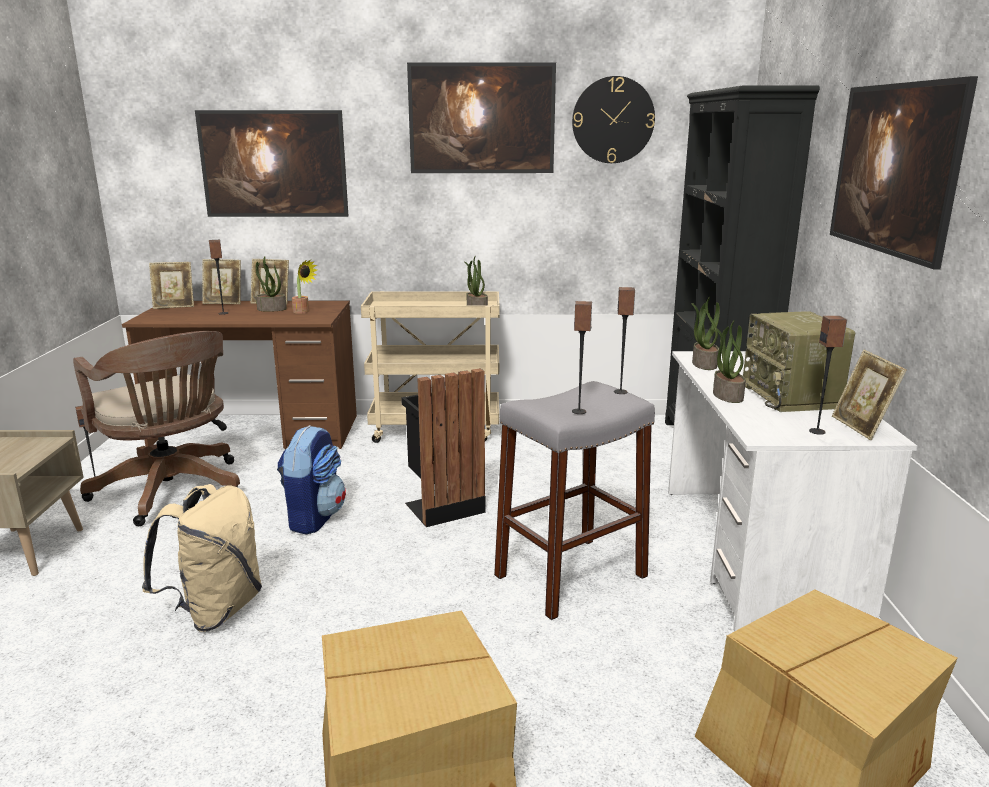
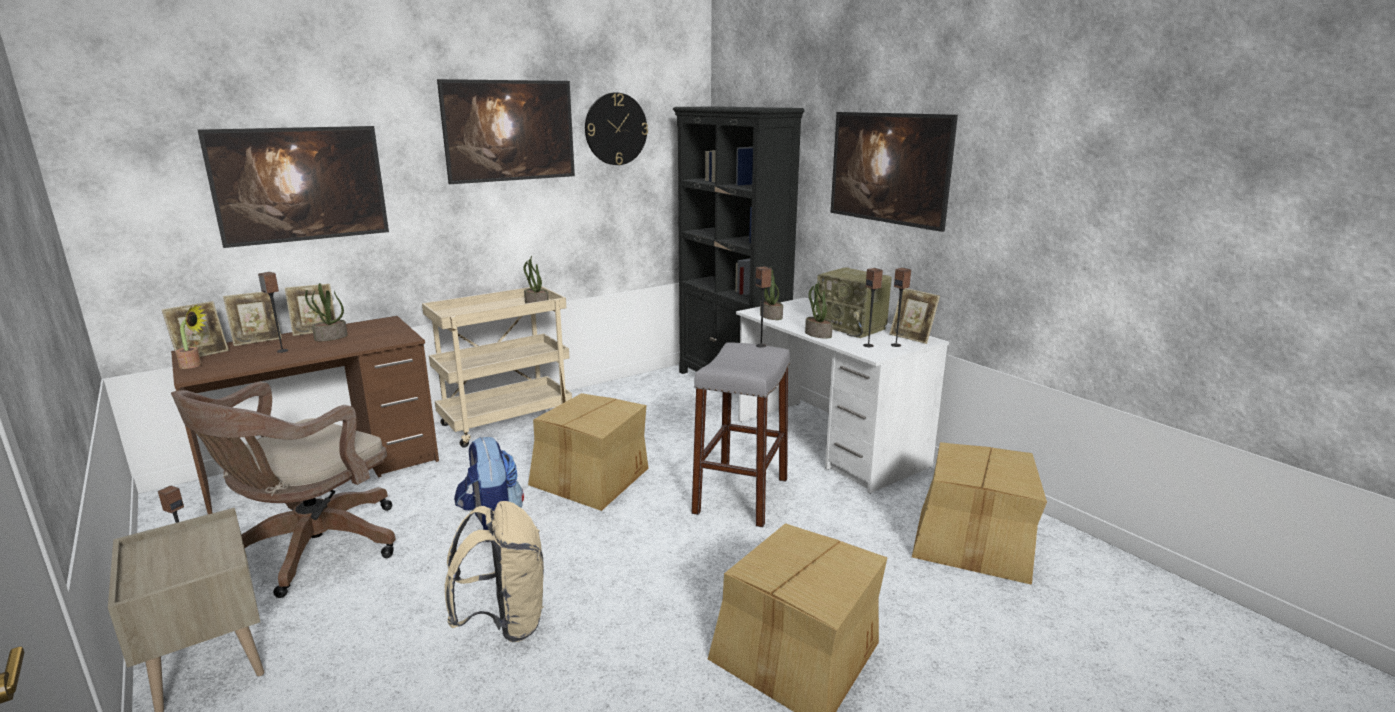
camera: 35 degrees left, 0 degrees up
brown office chair [73,331,240,526] -> brown office chair turned 105 degrees clockwise [171,382,396,598]
potted plant [292,259,317,314] -> potted plant moved to [175,304,207,369]
black trash can [401,368,486,527] -> cardboard box [528,393,649,511]
speaker [572,301,592,414] -> speaker moved to [863,268,883,347]

